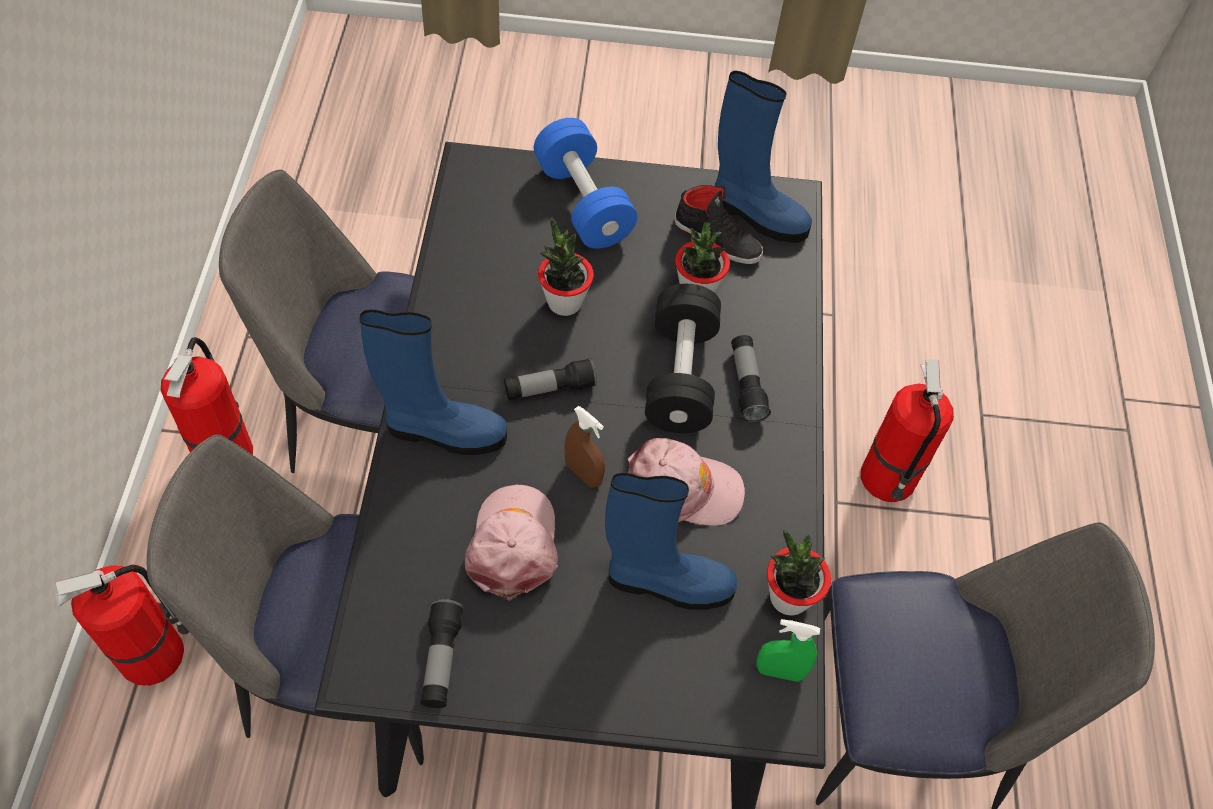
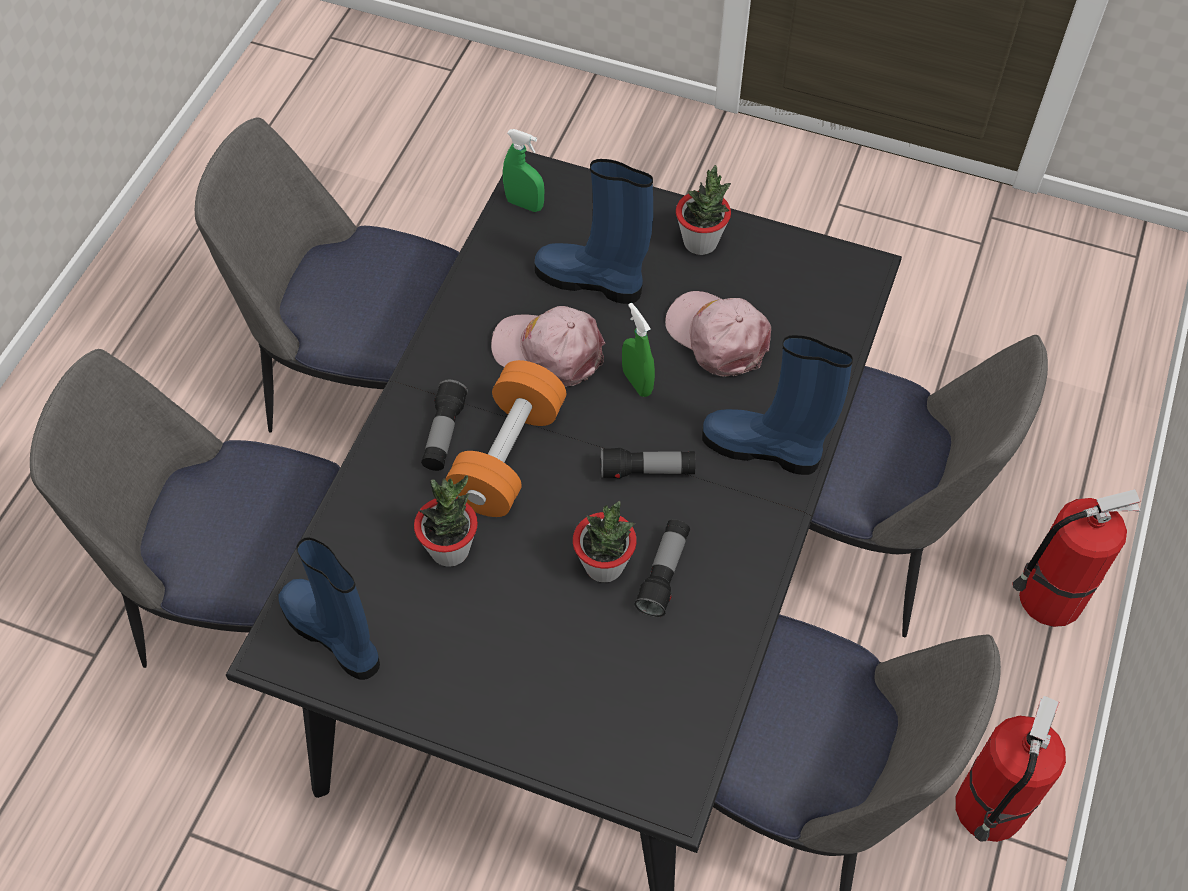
camera: 160 degrees left, 0 degrees up
flashlight [420,599,464,708] -> flashlight moved to [634,520,690,617]
pink cap [465,484,558,600] -> pink cap turned 120 degrees clockwise [665,291,771,377]
blue dumbbell [534,118,637,249] -> none
brown spray bottle [565,406,605,488] -> green spray bottle [622,303,655,397]
black dumbbell [645,284,721,433] -> orange dumbbell [445,360,566,517]
black shoe [675,185,763,264] -> none
potted plant [767,529,831,616] -> potted plant moved to [676,165,731,255]
fire extinguisher [861,359,954,502] -> chair [30,349,340,668]

